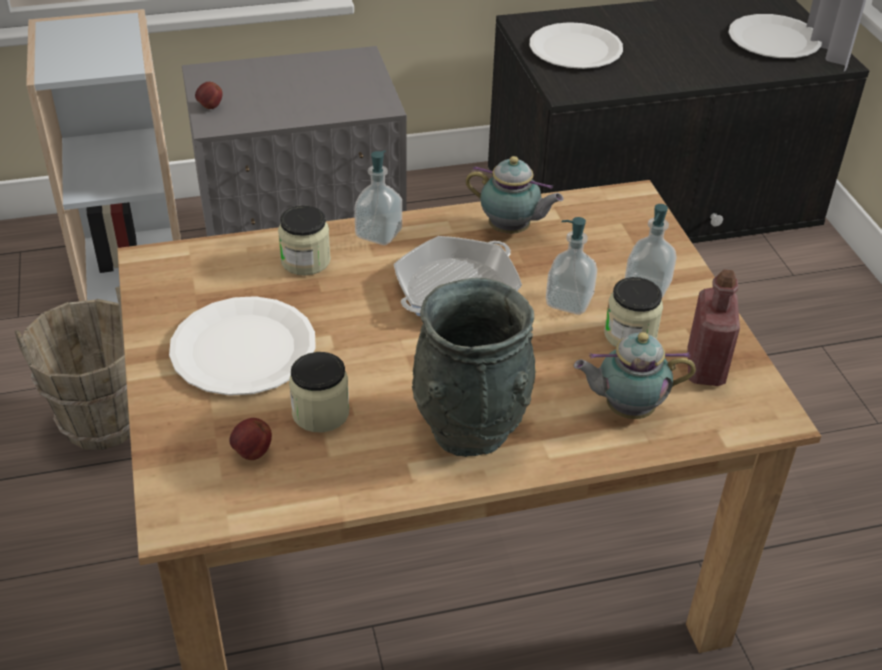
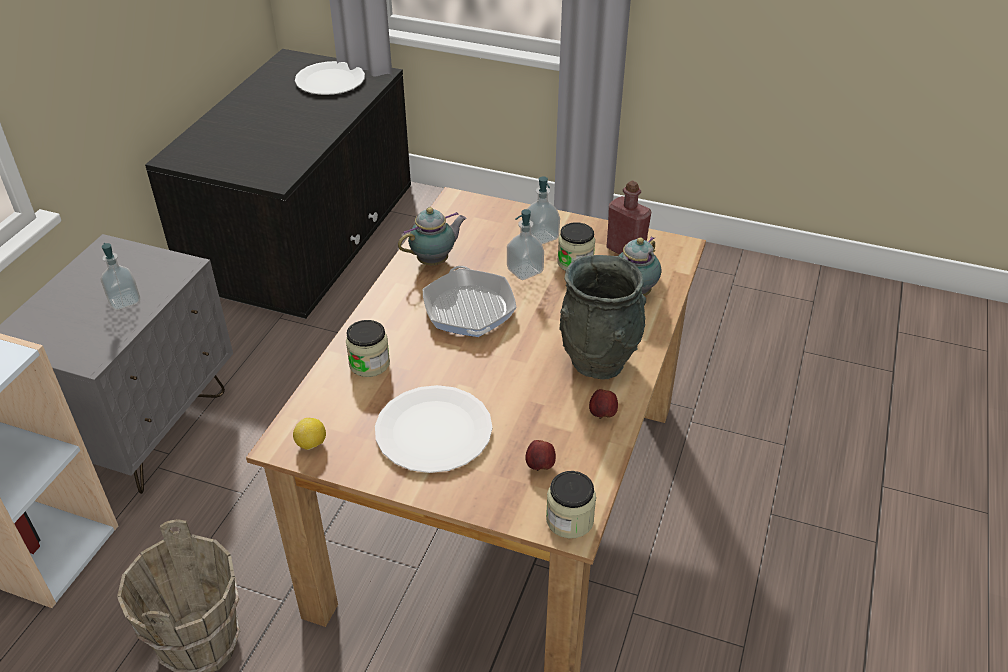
camera: 55 degrees left, 0 degrees up
apple [195,82,223,109] -> apple moved to [589,389,618,419]
jar [289,352,349,432] -> jar moved to [546,471,596,538]
soap dispenser [354,150,402,245] -> soap dispenser moved to [101,243,140,310]
white plate [529,22,623,69] -> none
none -> lemon [293,418,326,450]

